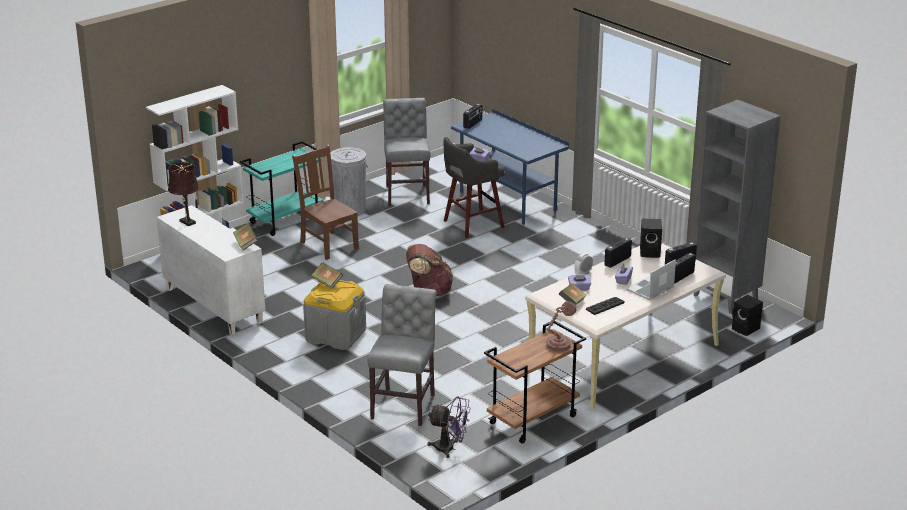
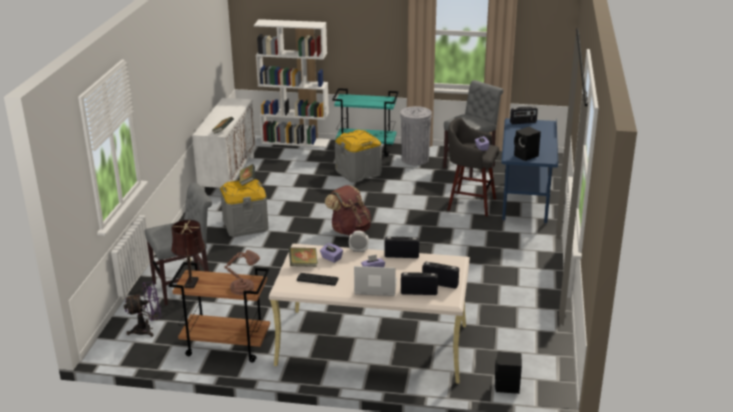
camera: 50 degrees right, 0 degrees up
brown table lamp [168,162,199,226] -> brown table lamp moved to [171,220,205,288]
brown chair [292,144,359,260] -> grey storage box [335,130,382,183]
purple fan [428,396,470,458] -> purple fan turned 90 degrees counterclockwise [124,281,161,337]
black speaker [640,218,662,258] -> black speaker moved to [514,127,541,161]
grey bookcase [694,100,780,314] -> none

